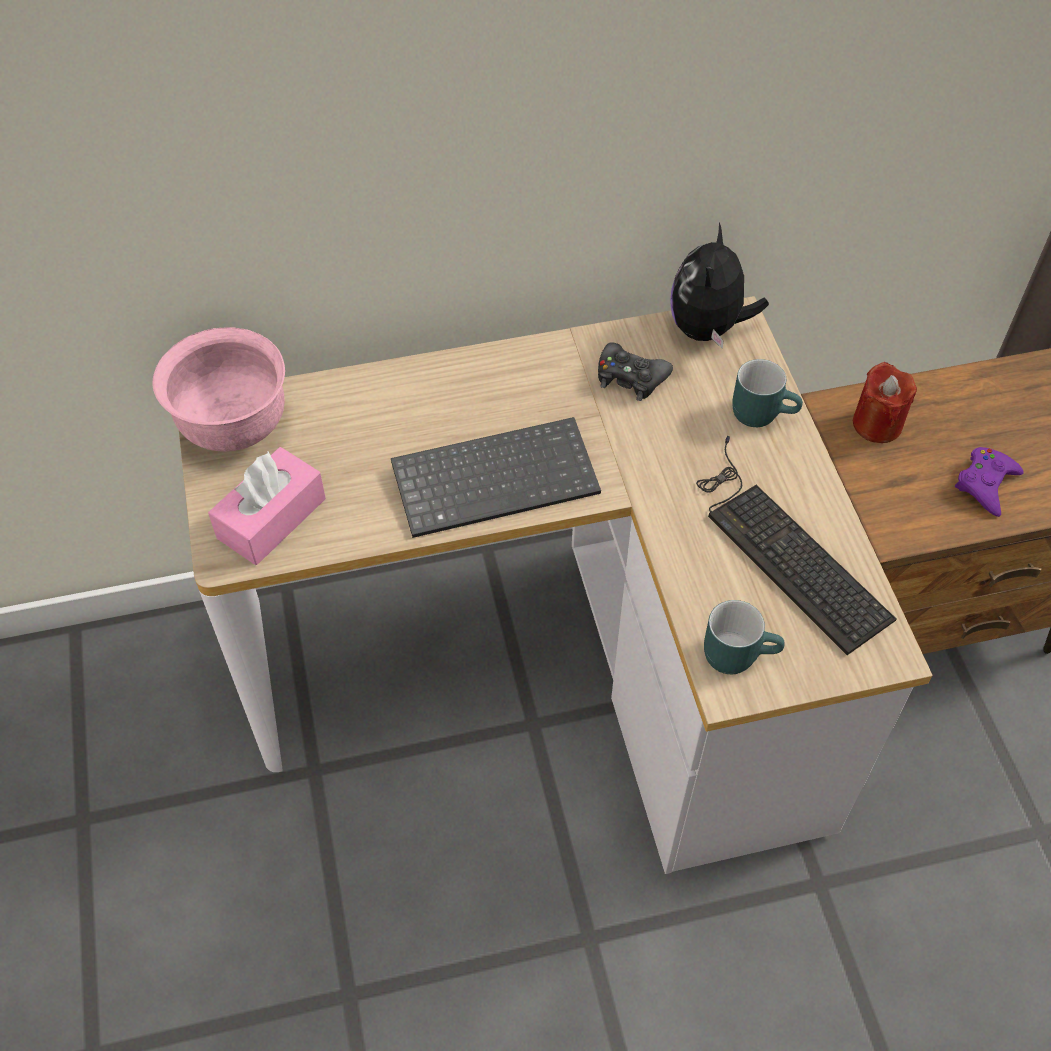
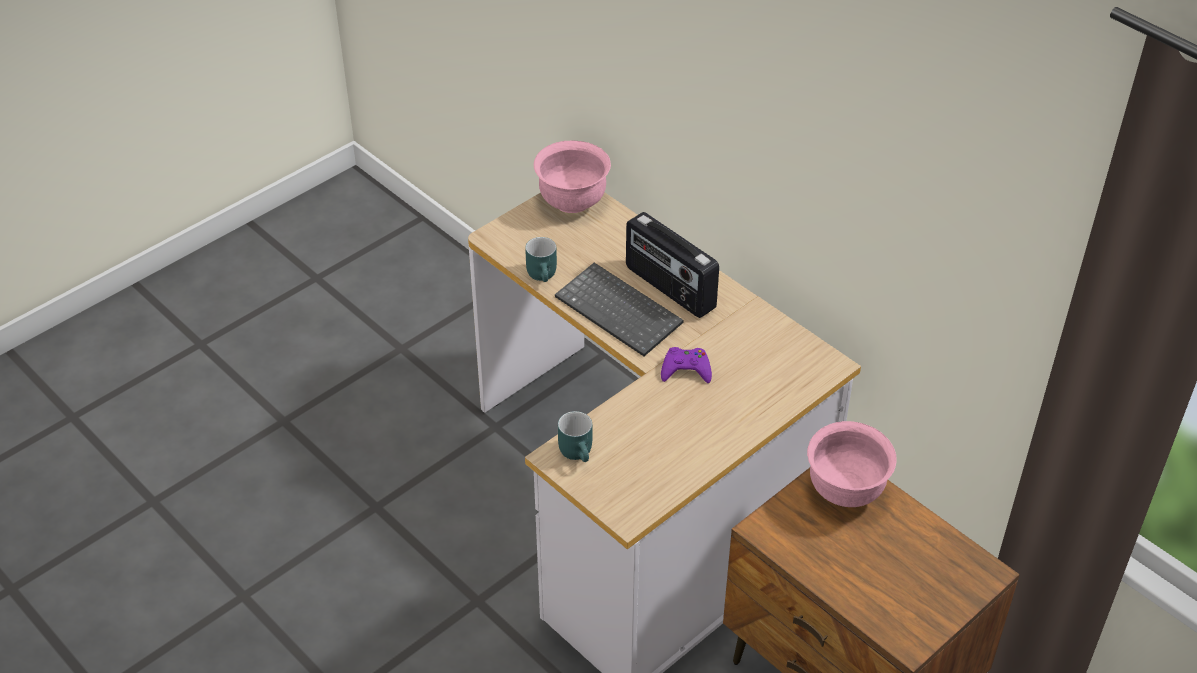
camera: 60 degrees right, 10 degrees down
pink tissue box [208,447,326,565] -> none
black game controller [598,342,673,401] -> none
plush toy [670,223,769,349] -> none
keyboard [696,436,896,655] -> none
turquoise mug [732,359,803,427] -> turquoise mug moved to [525,237,557,282]
red candle [853,362,917,443] -> pink bowl [807,421,897,507]
purple game controller [955,447,1024,517] -> purple game controller moved to [661,347,712,383]
none -> radio [626,212,719,318]

